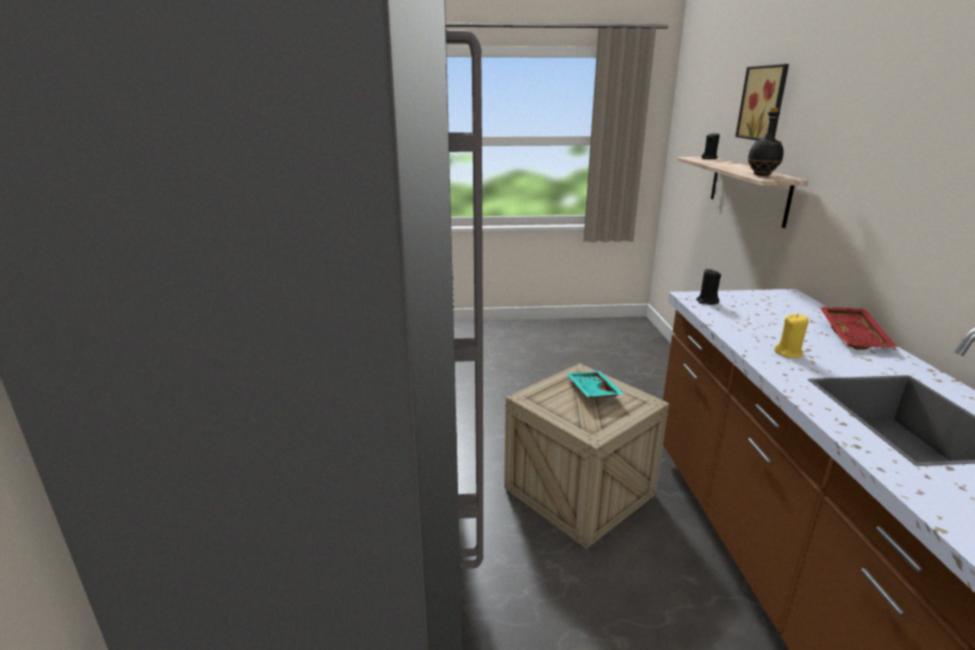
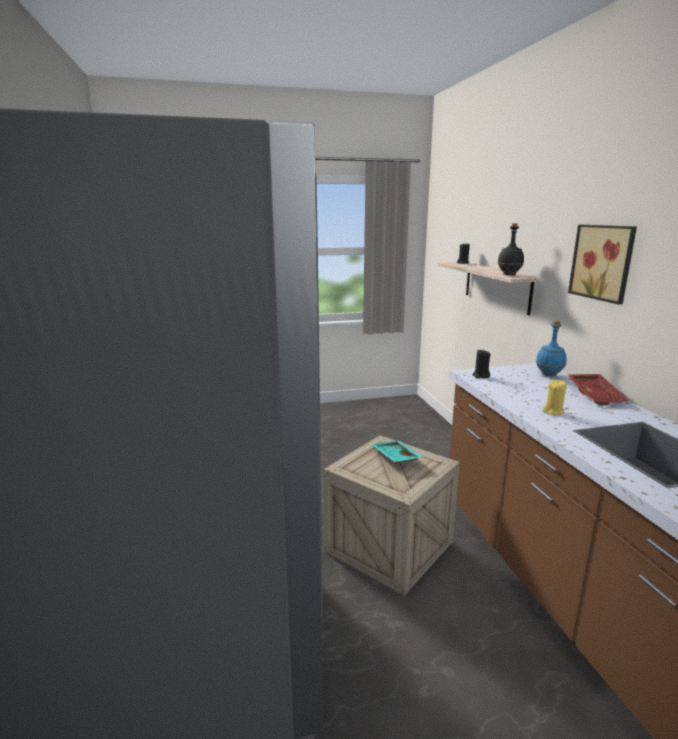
camera: 10 degrees left, 5 degrees down
picture [735,64,789,141] -> picture moved to [568,225,637,305]
none -> blue bottle [536,320,567,377]

